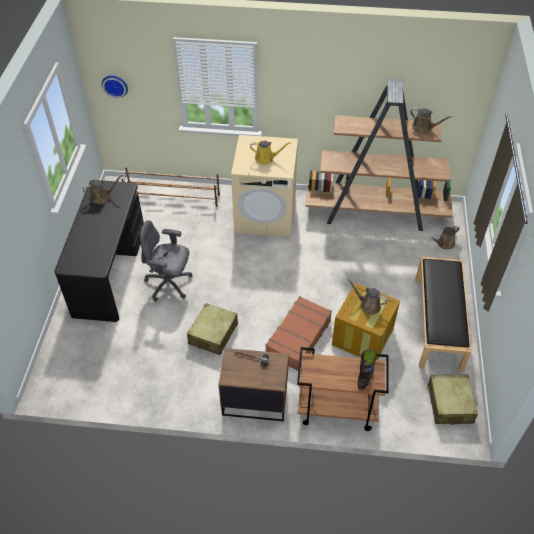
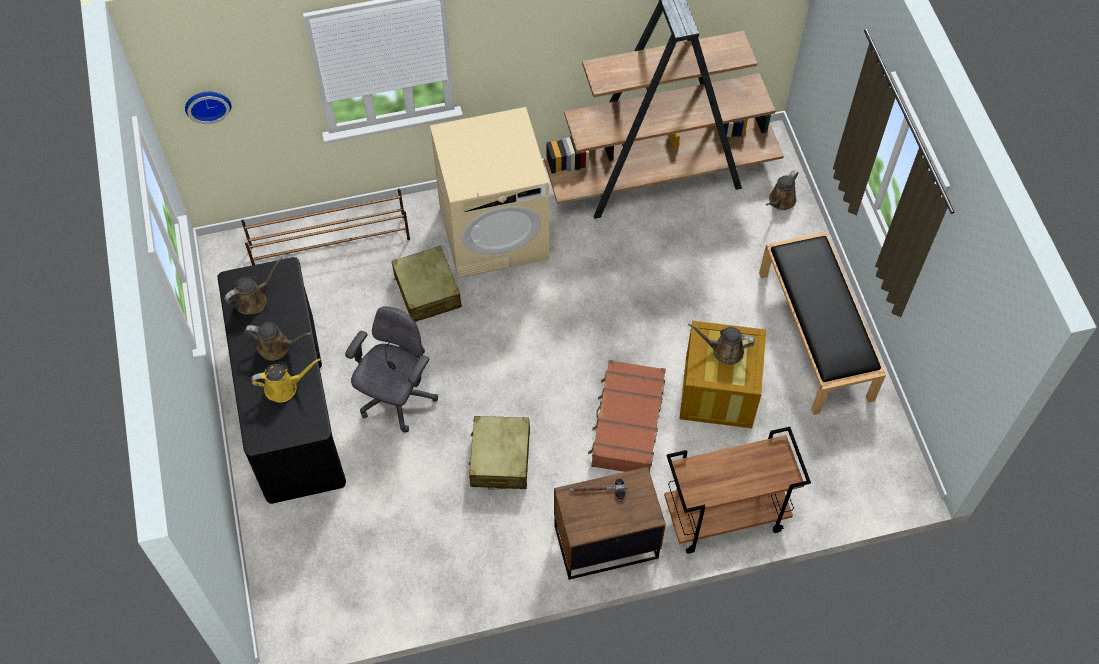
camera: 20 degrees left, 10 degrees up
grey office chair [139,220,192,301] -> grey office chair turned 120 degrees clockwise [345,306,438,433]
yellow watering can [250,141,291,165] -> yellow watering can moved to [251,358,321,402]
black boot [358,349,377,390] -> none
brown watering can [410,107,452,134] -> brown watering can moved to [245,322,312,361]
beige suitcase [428,374,478,425] -> beige suitcase moved to [391,246,462,322]

